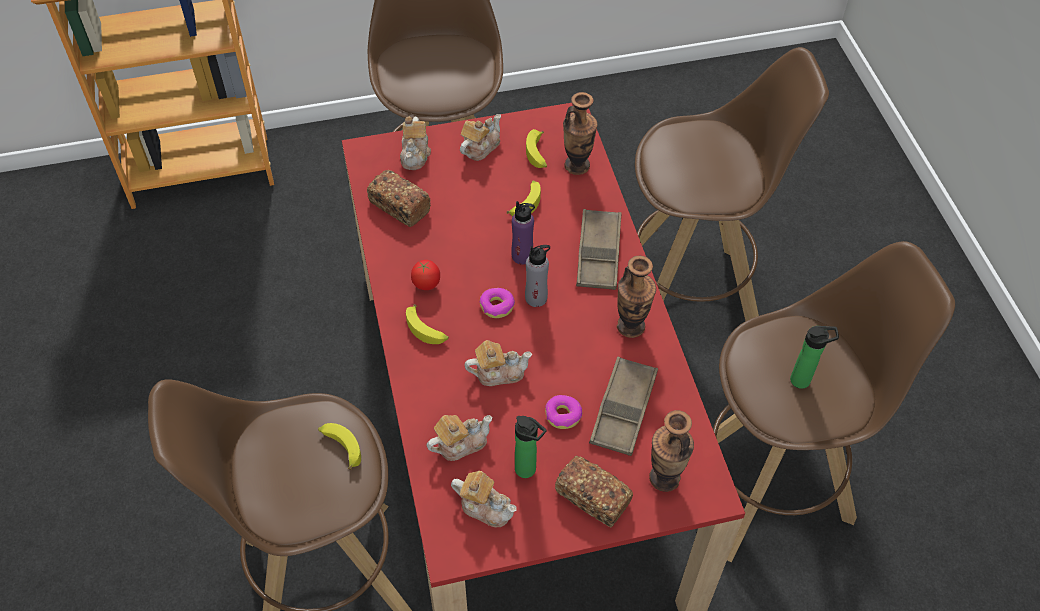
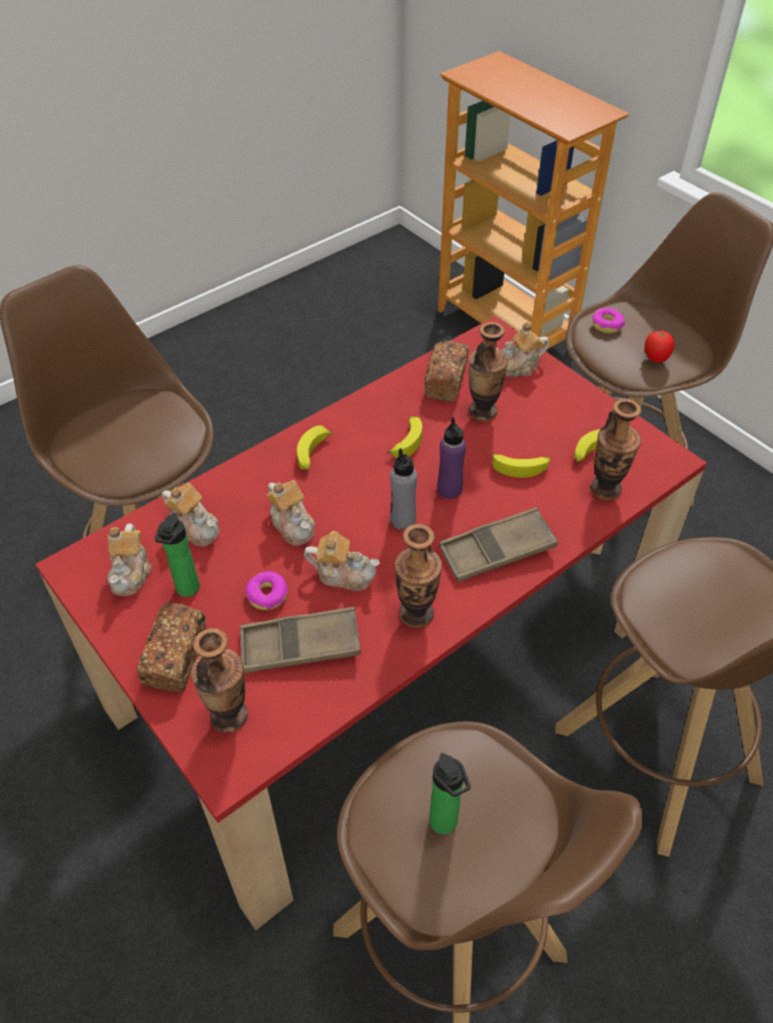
camera: 65 degrees right, 5 degrees down
banana [318,423,361,470] -> banana moved to [387,416,422,458]
tomato [411,260,440,290] -> tomato moved to [645,331,675,363]
teapot [460,114,501,161] -> teapot moved to [304,531,380,591]
donut [480,288,515,318] -> donut moved to [592,308,625,333]
none -> vase [469,322,508,421]

